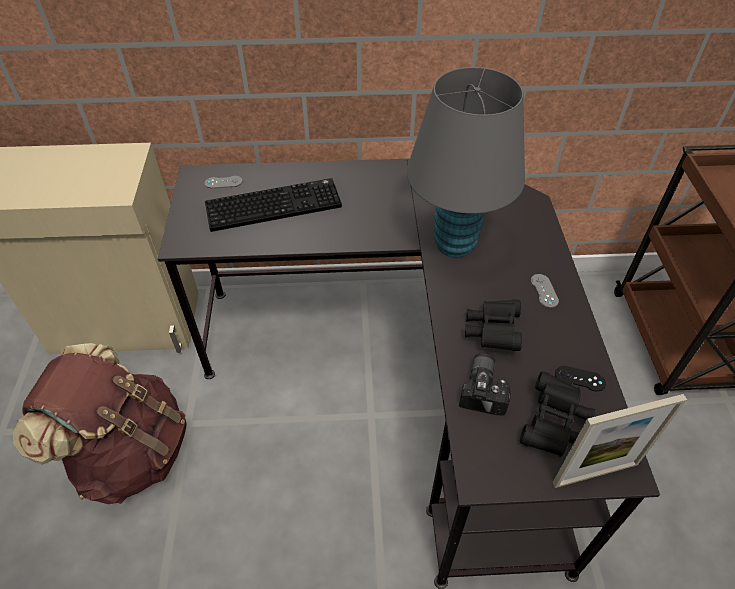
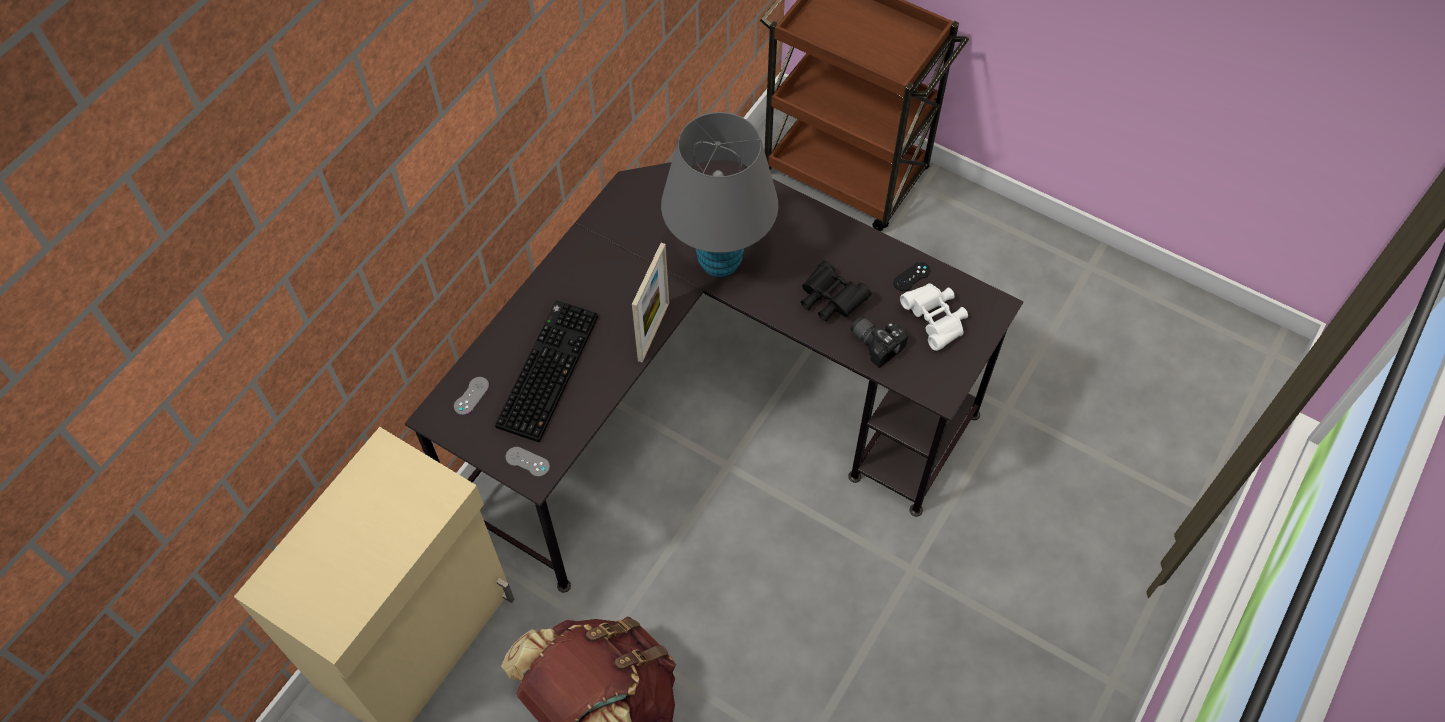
camera: 55 degrees left, 10 degrees up
black binoculars [520,371,595,457] -> white binoculars [900,283,968,351]
grey game controller [531,274,559,308] -> grey game controller moved to [506,447,550,477]
picture frame [553,394,687,488] -> picture frame moved to [632,243,669,362]

